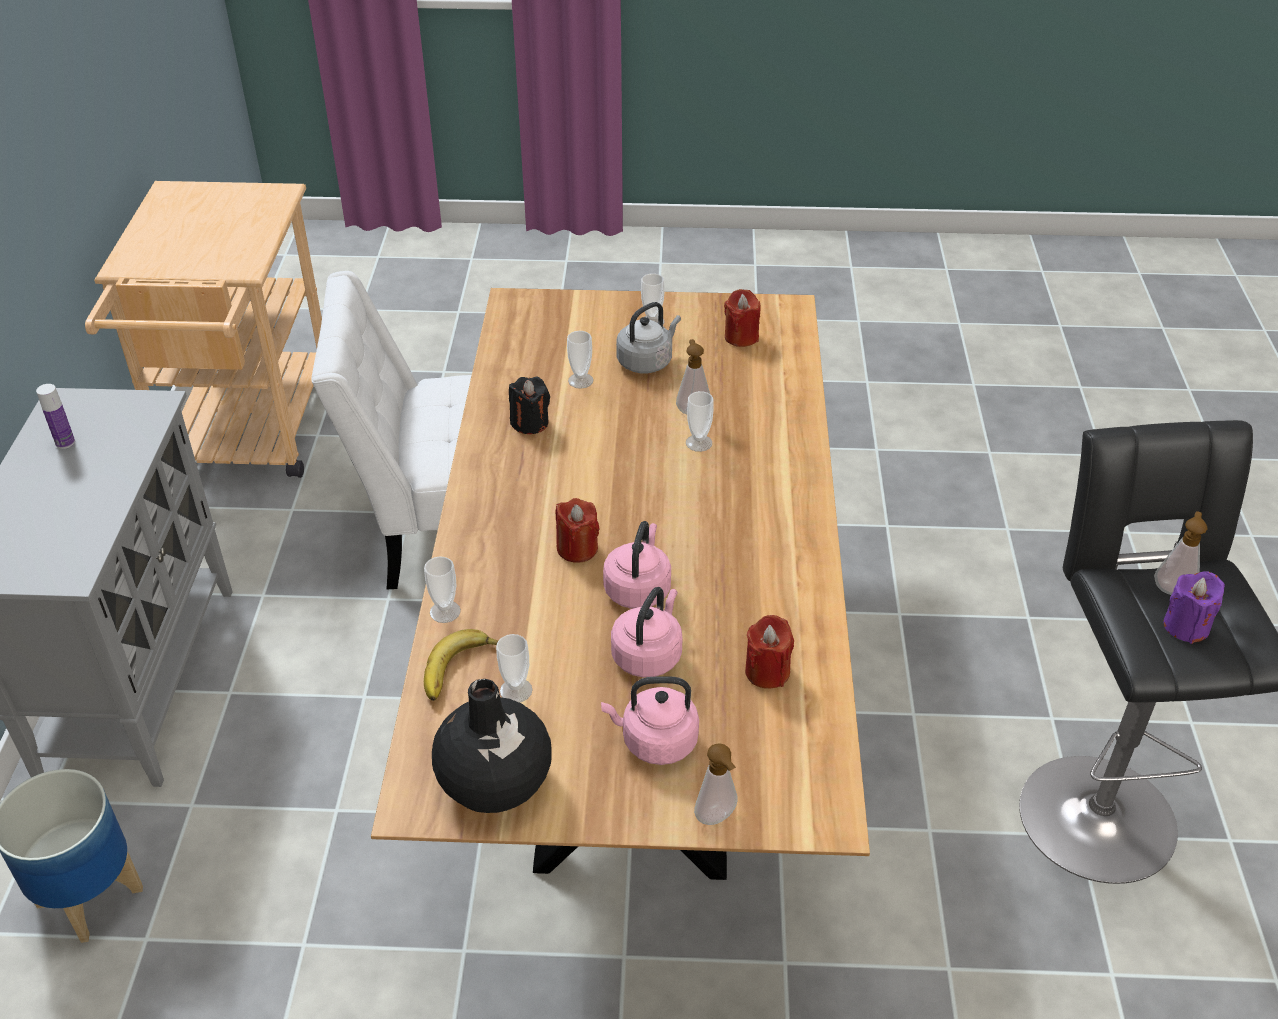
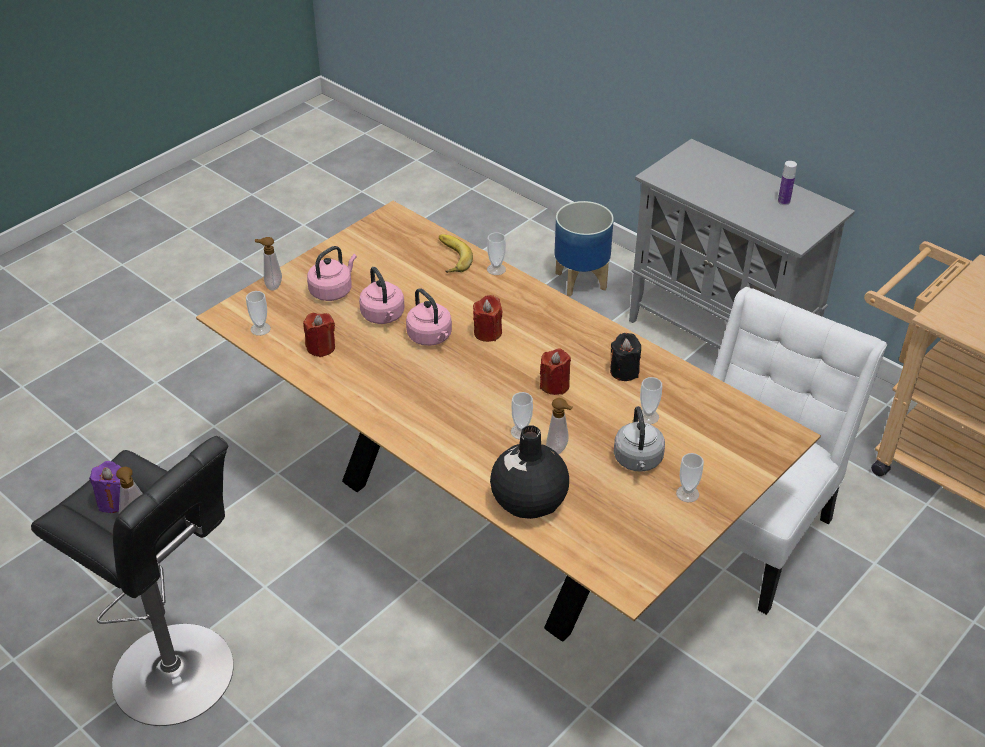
camera: 130 degrees right, 0 degrees up
black vase [432,679,552,813] -> black vase moved to [490,425,569,519]
cup [496,634,532,703] -> cup moved to [246,291,271,336]
red candle [724,289,761,347] -> red candle moved to [540,348,571,395]

